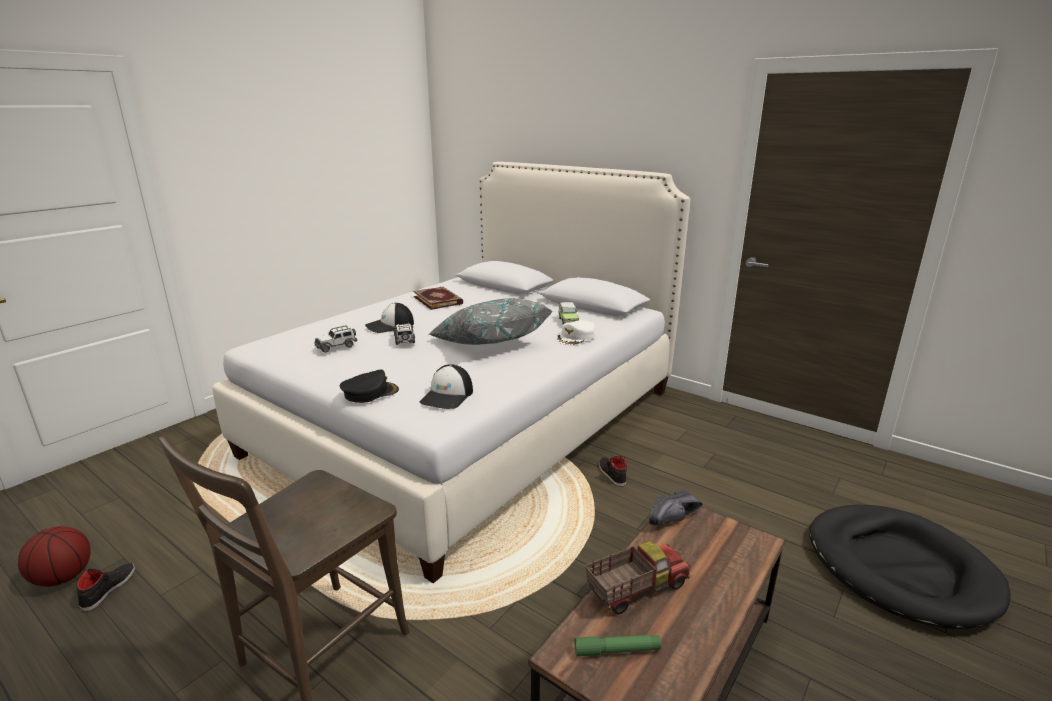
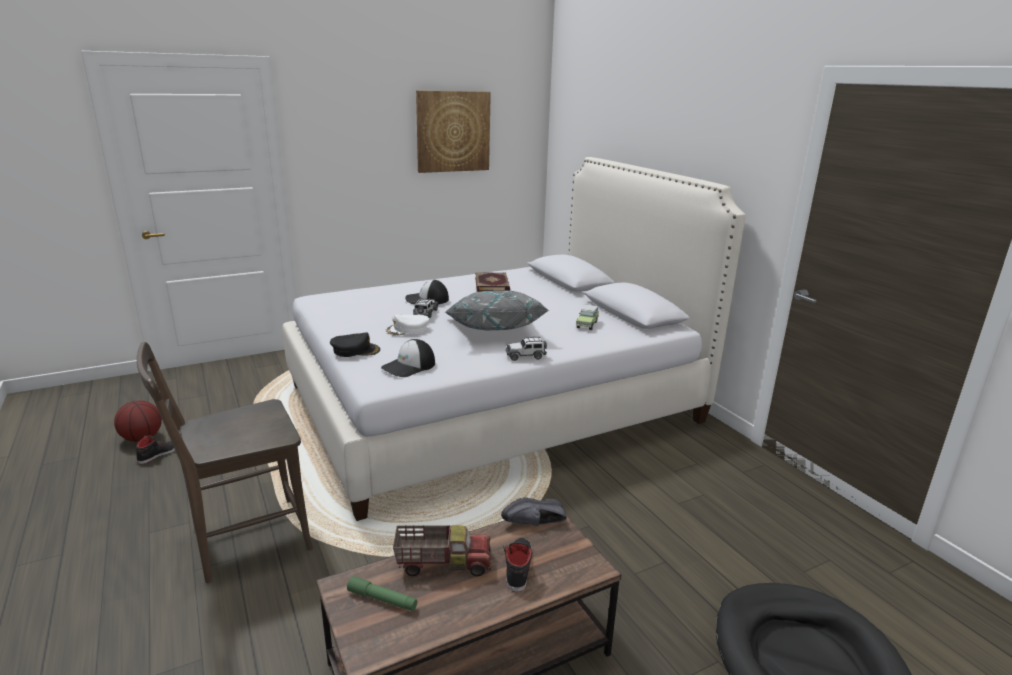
camera: 25 degrees right, 0 degrees up
toy car [314,325,357,353] -> toy car moved to [505,337,547,361]
white cap [556,320,595,345] -> white cap moved to [385,314,429,336]
black shoe [599,455,627,487] -> black shoe moved to [503,538,534,592]
none -> picture [416,90,491,173]

